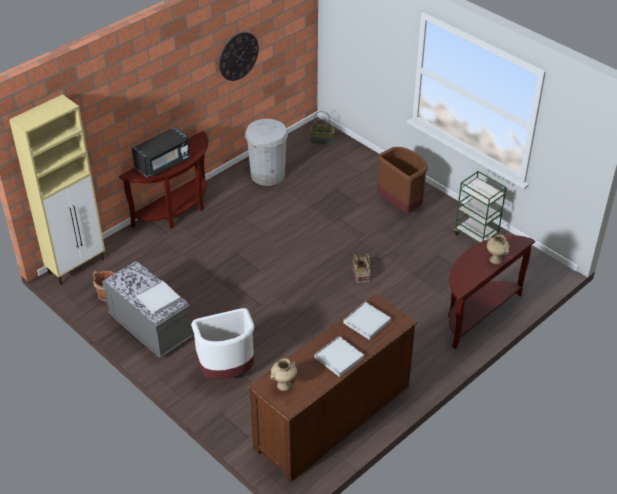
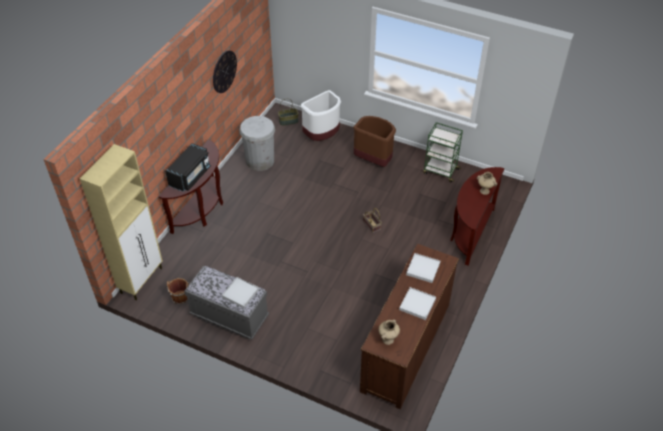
camera: 20 degrees left, 5 degrees up
white trash can [191,308,254,379] -> white trash can moved to [301,90,341,141]

